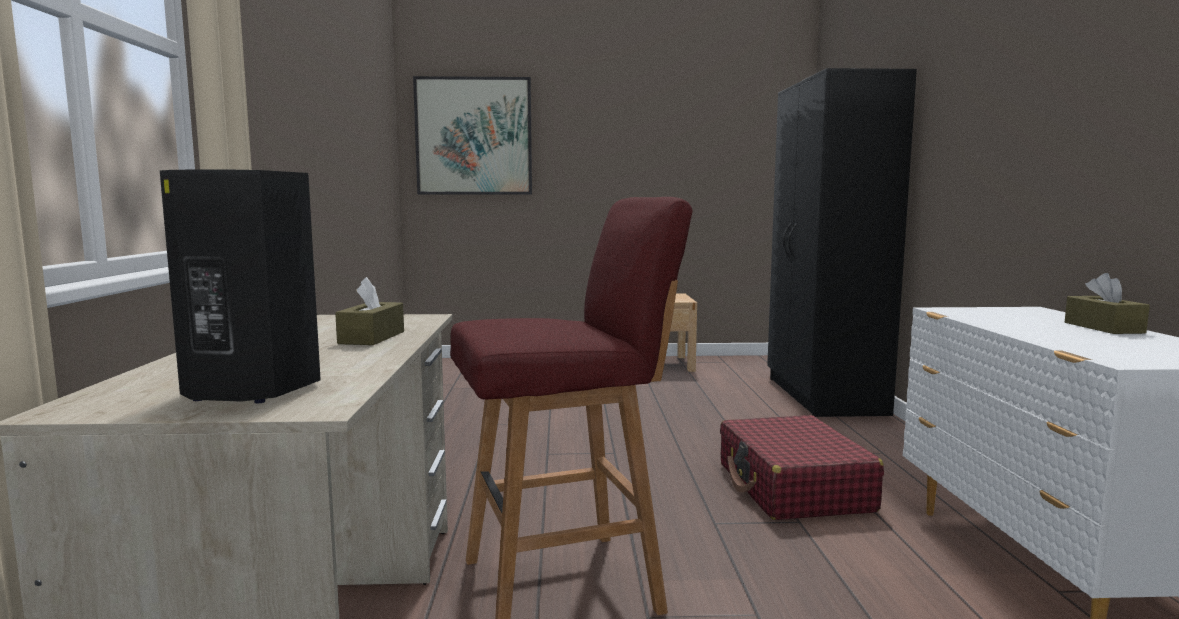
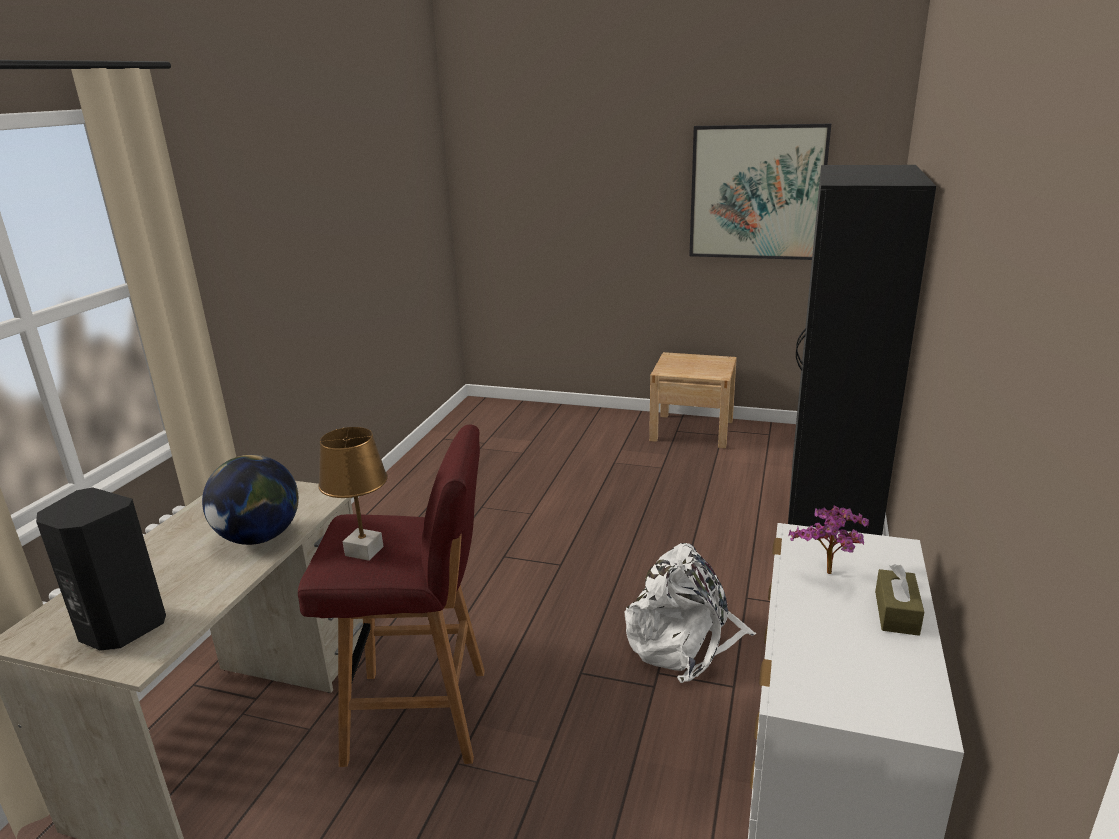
camera: 20 degrees right, 15 degrees up
brown tissue box [335,277,404,345] -> globe [202,455,299,545]
picture [413,76,532,194] -> picture moved to [689,124,831,260]
red suitcase [720,415,884,520] -> white backpack [625,543,756,683]
none -> brown table lamp [318,427,388,561]
none -> potted plant [788,505,869,574]

